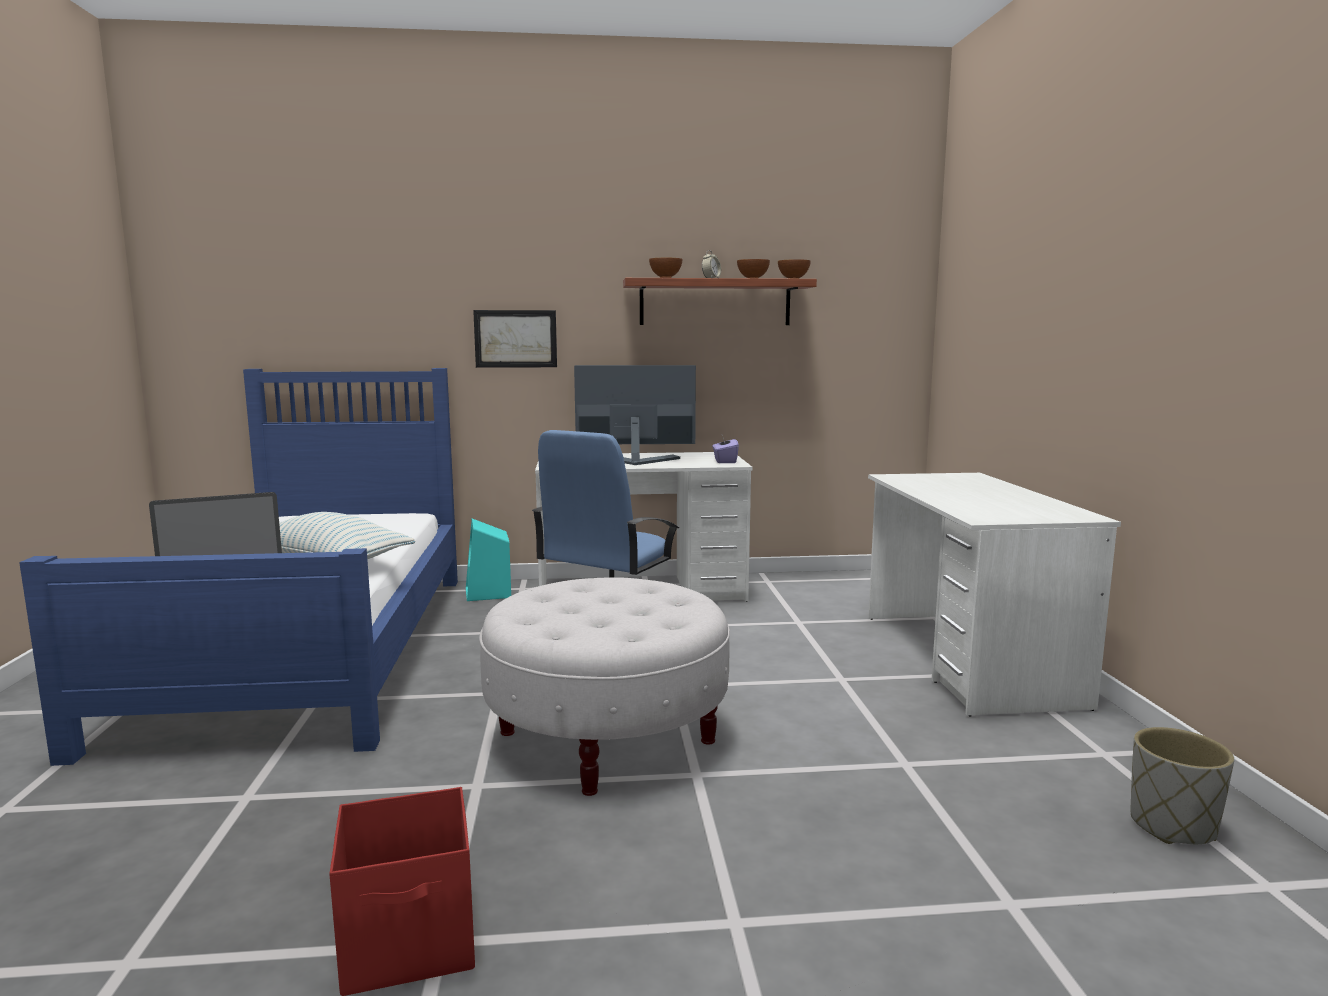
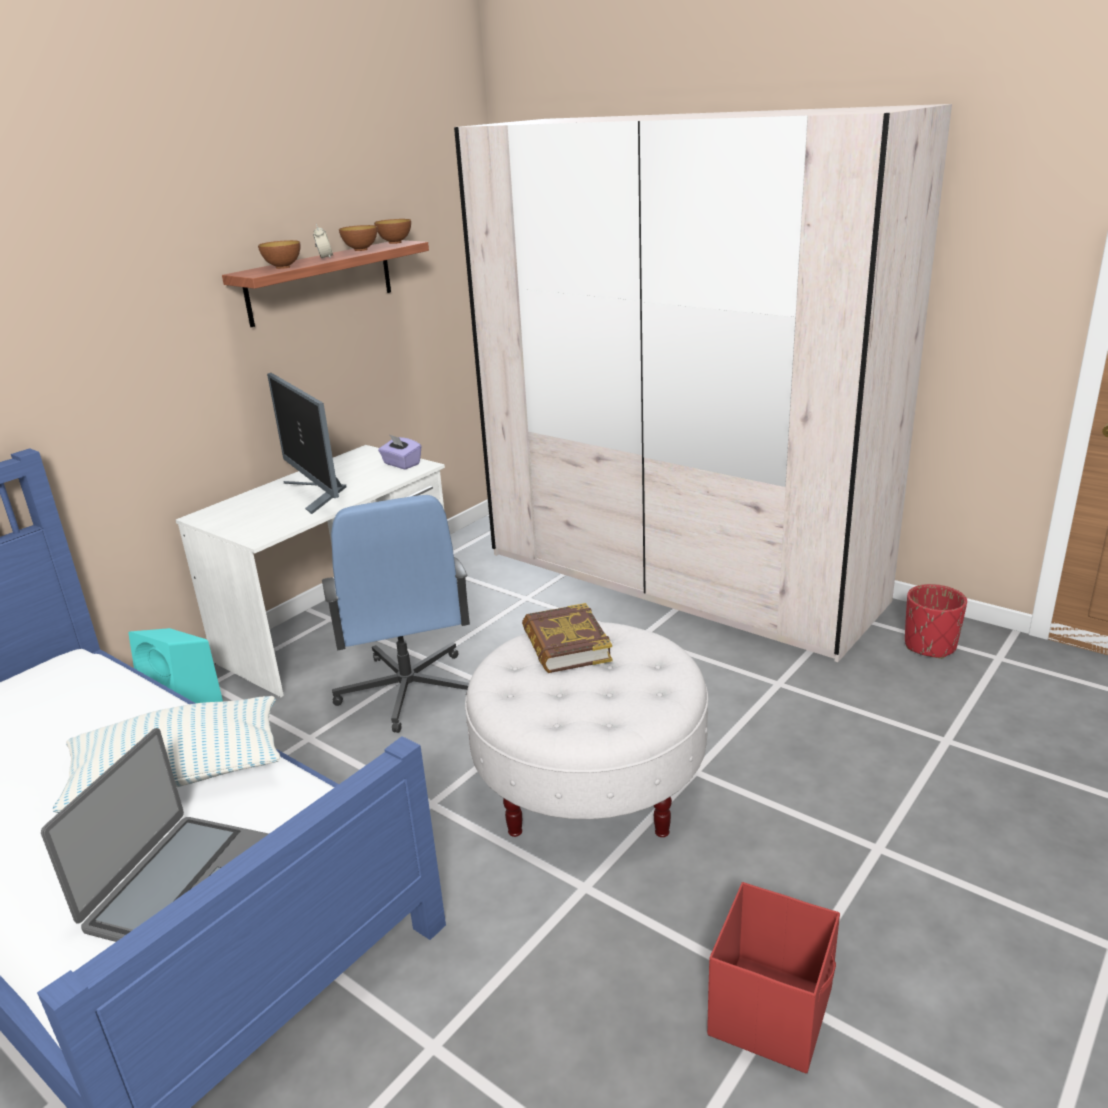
camera: 45 degrees left, 15 degrees up
picture [473,310,557,368] -> none
monitor [574,365,696,465] -> monitor turned 75 degrees counterclockwise [267,373,346,514]
white desk [868,473,1121,717] -> beige wardrobe [454,104,952,662]
grey planter [1131,727,1234,844] -> red planter [905,584,967,659]
none -> book [522,603,612,673]

